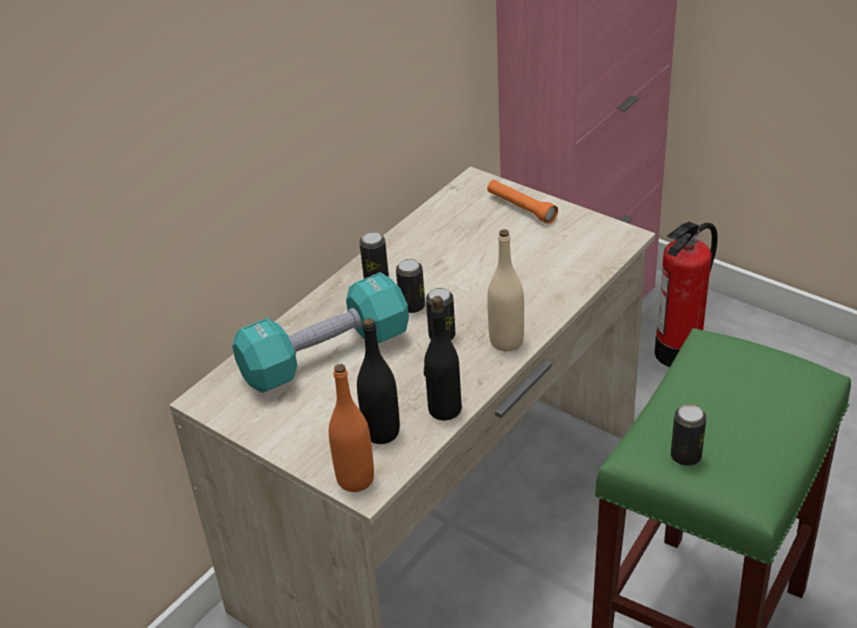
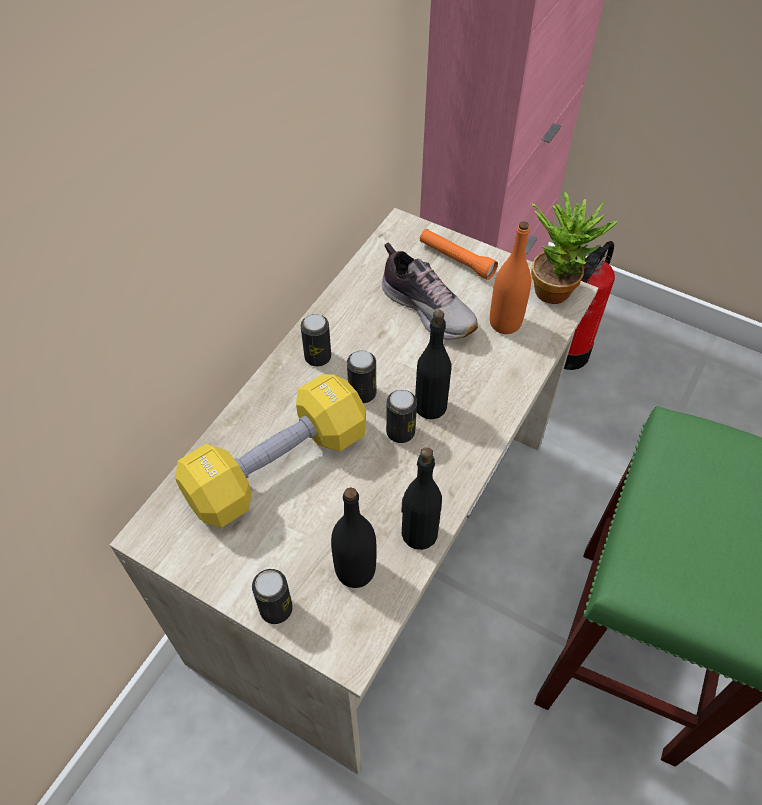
camera: 10 degrees left, 15 degrees up
turquoise dumbbell [232,272,409,393] -> yellow dumbbell [175,374,366,528]
orange bottle [329,364,374,492] -> orange bottle moved to [490,221,531,334]
beige bottle [487,229,524,351] -> none
can [671,404,707,466] -> can moved to [252,569,293,624]
none -> shoe [382,243,478,340]
none -> black bottle [415,310,451,419]
none -> potted plant [531,192,618,304]

